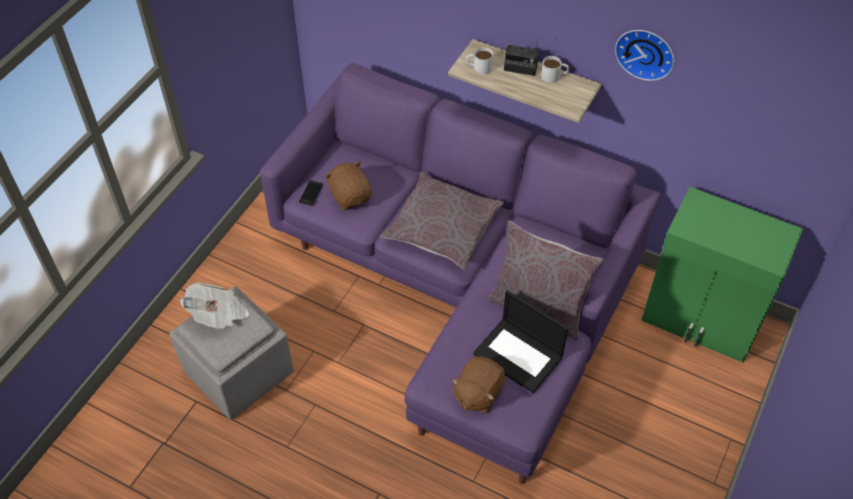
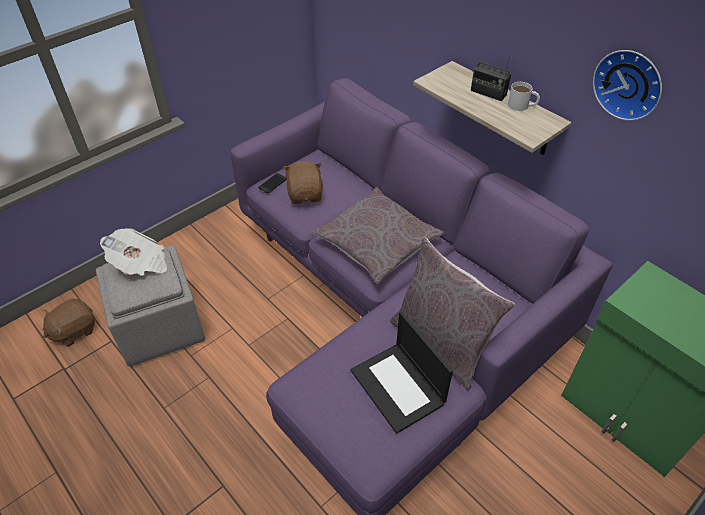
camera: 20 degrees right, 5 degrees down
brown plush toy [452,356,505,413] -> brown plush toy moved to [43,299,95,347]
white mug [466,47,493,74] -> none

